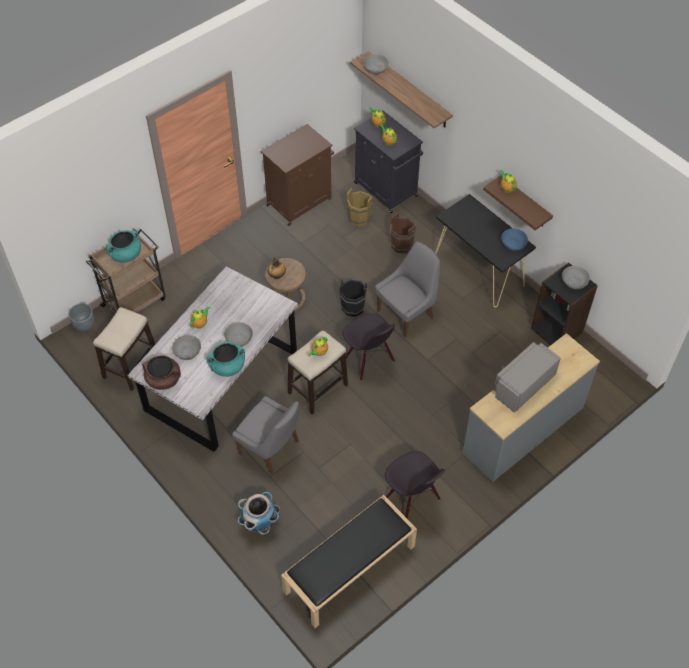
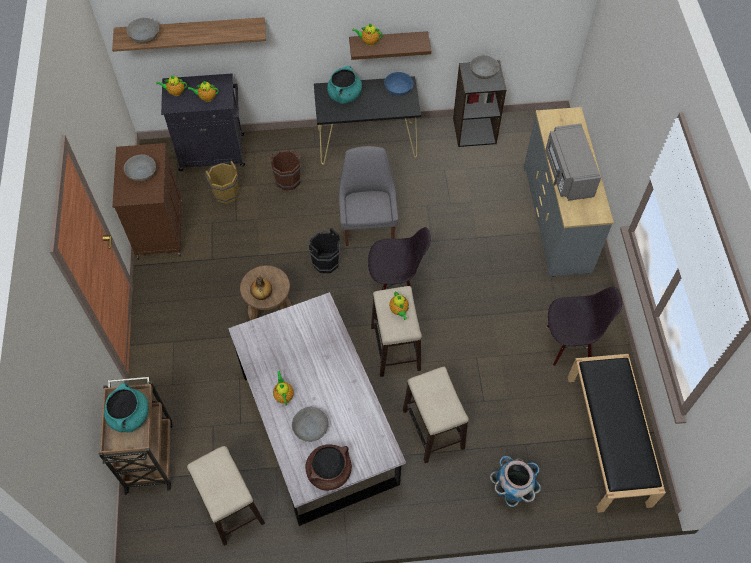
camera: 55 degrees left, 5 degrees up
grey planter [68,303,95,332] -> none
turquoise cooking pot [207,342,245,377] -> turquoise cooking pot moved to [327,65,362,104]
grey bowl [224,322,253,347] -> grey bowl moved to [124,155,156,181]
grey chair [232,396,299,474] -> stool [403,367,469,463]

